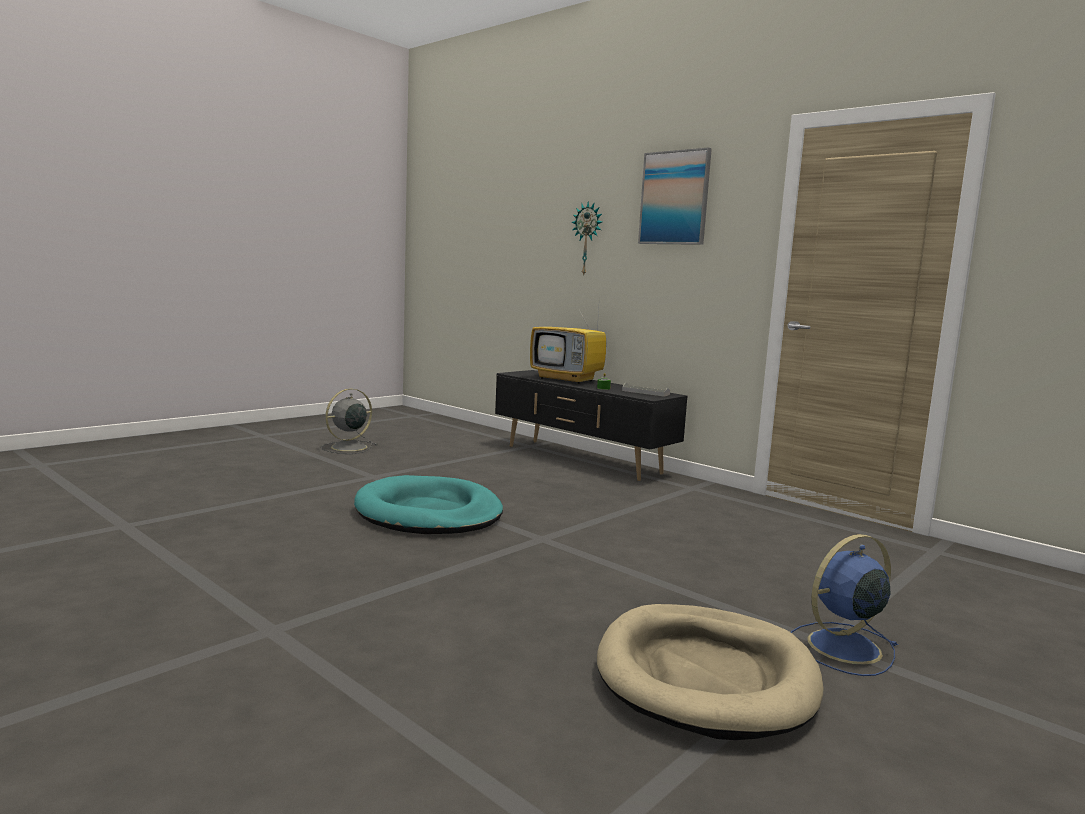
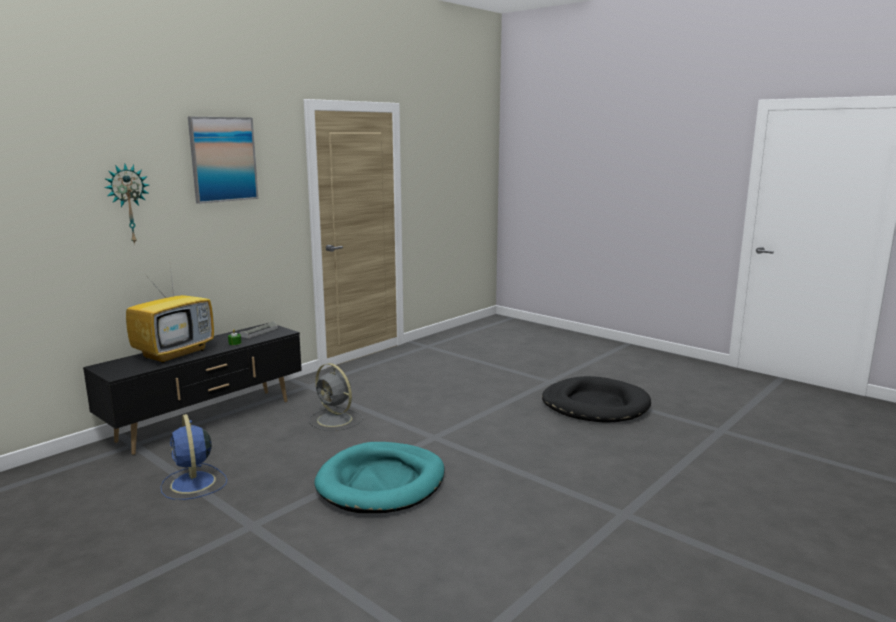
camera: 90 degrees left, 5 degrees up
grey fan [321,388,378,454] -> grey fan moved to [309,363,363,431]
beige dog bed [597,604,823,740] -> black dog bed [542,376,651,422]
blue fan [791,534,898,676] -> blue fan moved to [161,414,227,500]

